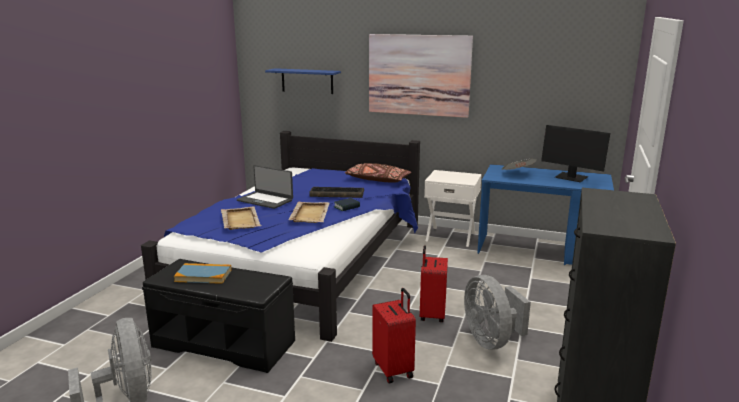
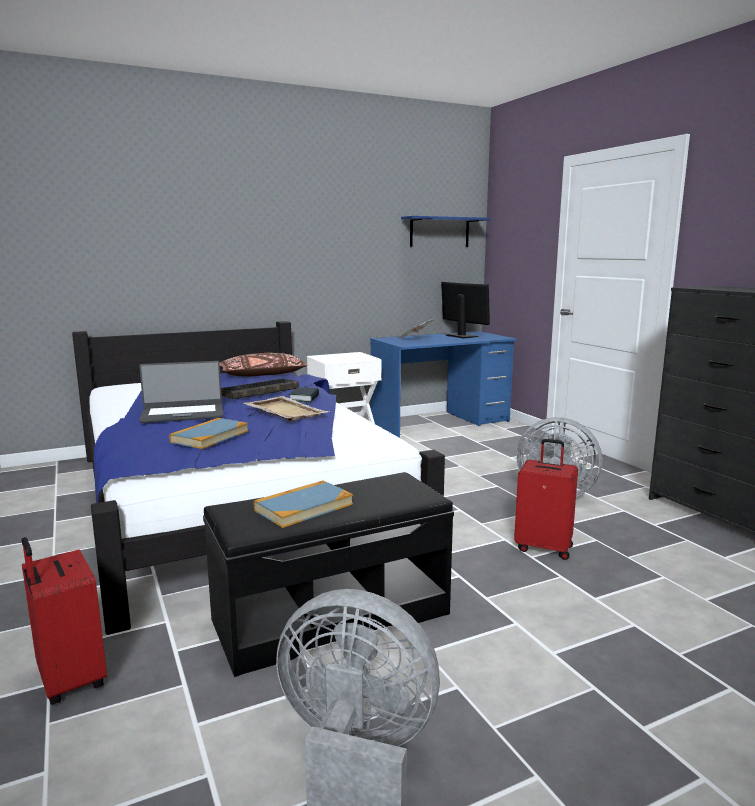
camera: 45 degrees left, 5 degrees down
beige tray [221,207,261,230] -> book [169,418,248,449]
blue shelf [265,68,341,94] -> blue shelf moved to [401,216,491,247]
picture [369,34,473,118] -> none
red suitcase [420,246,448,322] -> red suitcase moved to [22,537,107,705]
monitor [541,125,610,182] -> monitor turned 120 degrees counterclockwise [441,282,490,339]

